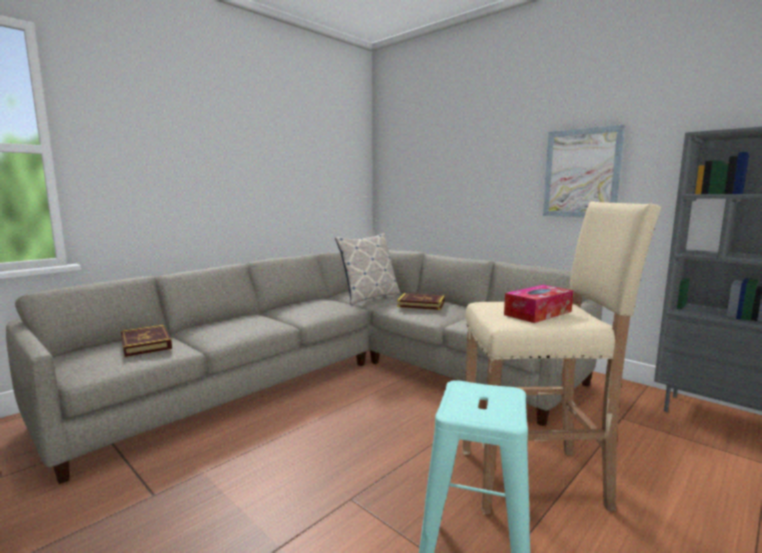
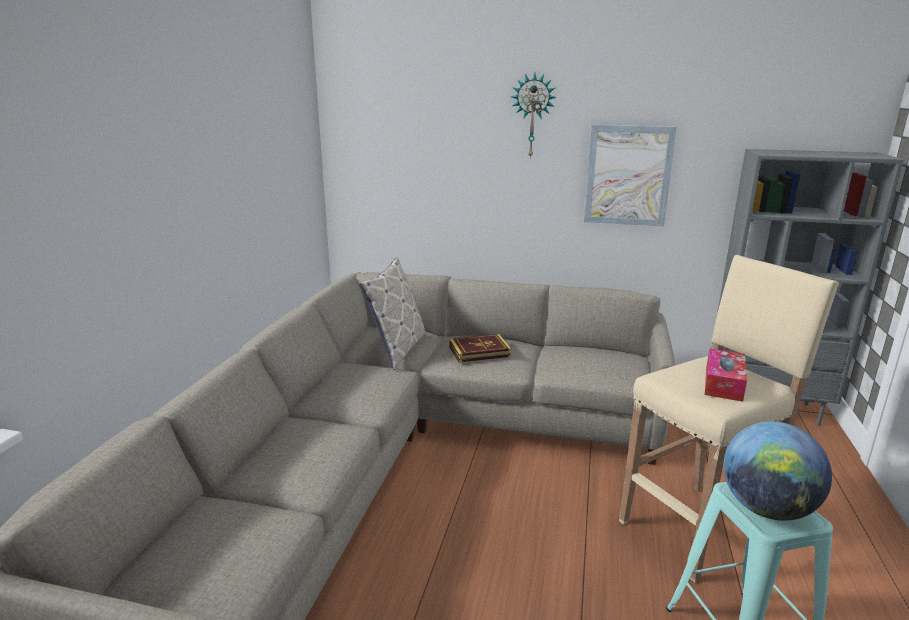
camera: 30 degrees left, 10 degrees up
book [121,325,172,357] -> none
none -> wall clock [512,73,557,159]
none -> globe [724,421,832,521]

